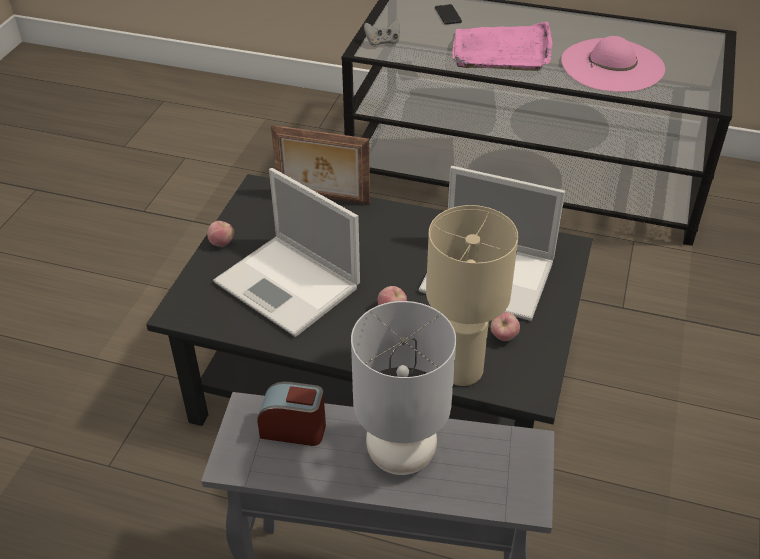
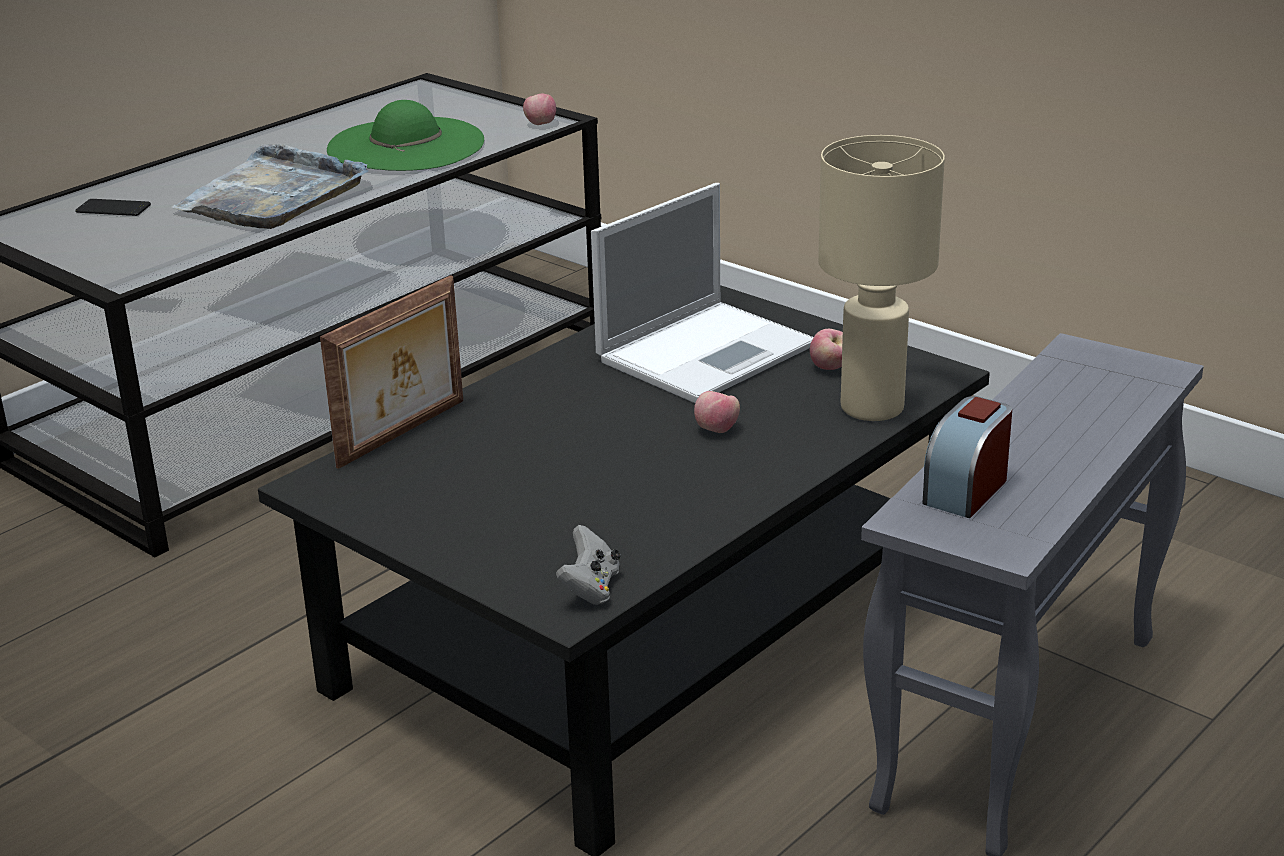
camera: 65 degrees left, 15 degrees down
apple [207,221,234,247] -> apple moved to [523,94,556,125]
laptop [213,168,360,337] -> none
grey table lamp [351,301,456,475] -> none
grey game controller [364,19,400,47] -> grey game controller moved to [556,525,620,605]
pink tray [452,22,552,71] -> grey tray [171,144,368,229]
pink hat [561,36,665,92] -> green hat [327,100,484,171]

